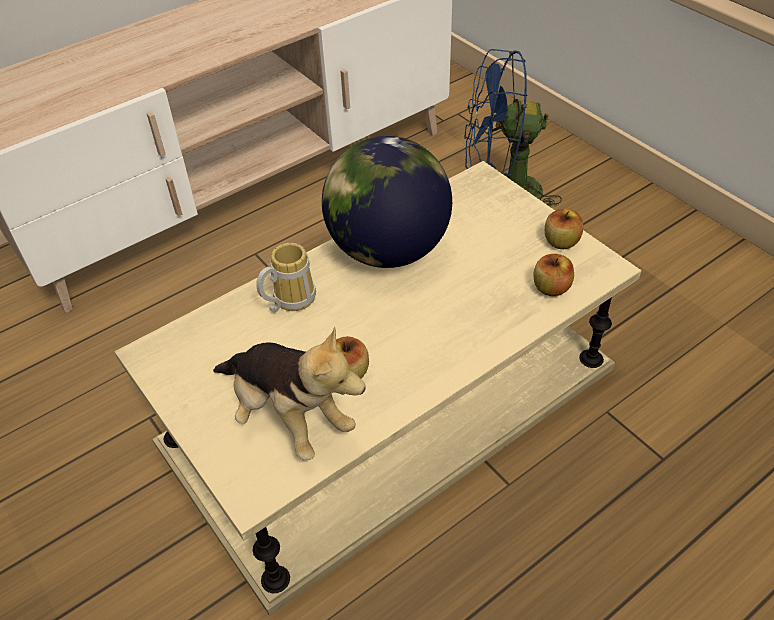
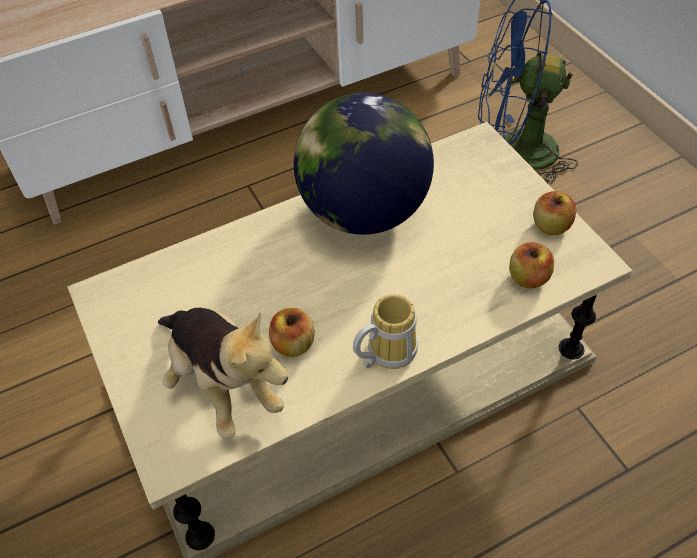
camera: 10 degrees right, 5 degrees up
mug [256,243,316,312] -> mug moved to [353,294,418,369]

